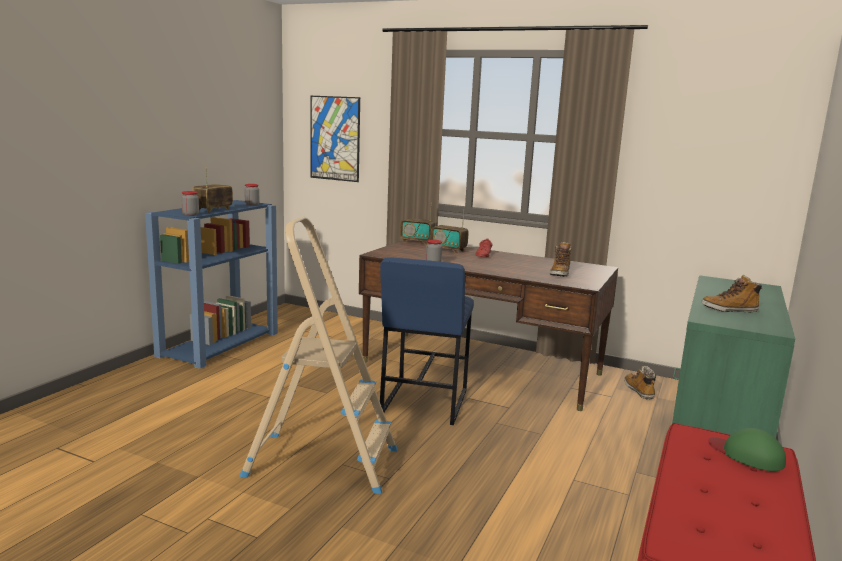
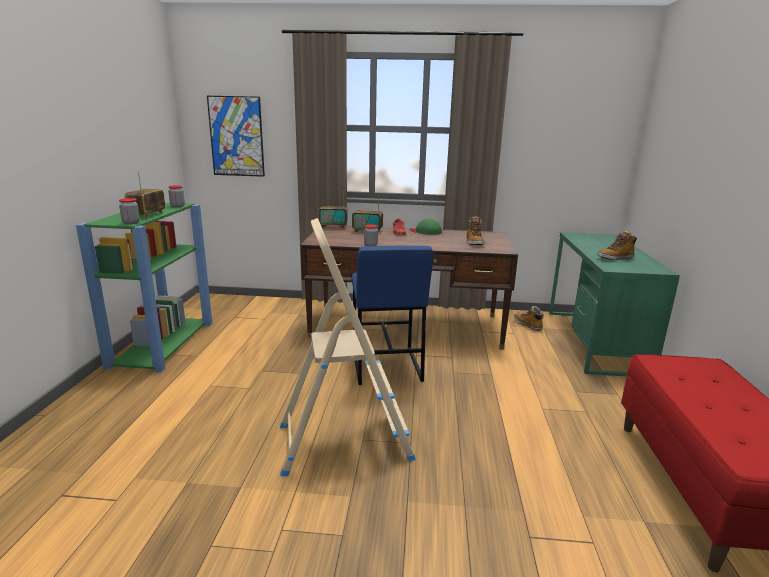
camera: 20 degrees left, 5 degrees up
blue bookcase [145,200,278,369] -> green bookcase [76,203,212,373]
green cap [708,428,786,471] -> green cap moved to [409,218,442,235]

